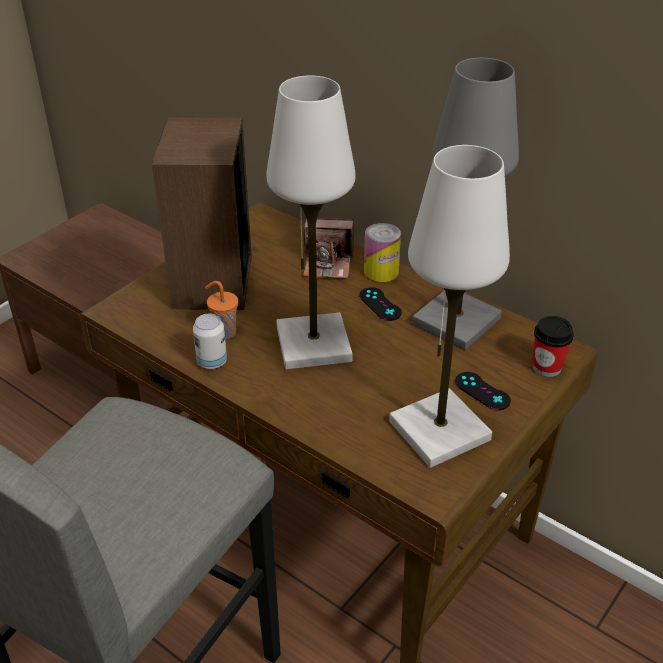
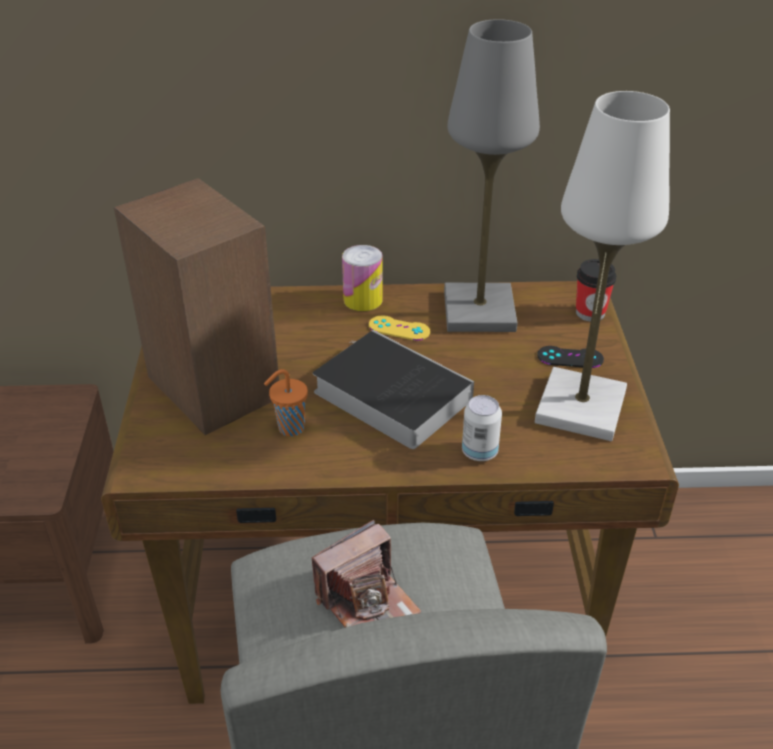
camera: 40 degrees left, 0 degrees up
can [193,314,227,369] -> can moved to [462,395,502,461]
white table lamp [266,75,356,369] -> book [313,330,474,449]
camera [303,218,354,279] -> camera moved to [312,520,421,628]
black game controller [359,287,402,321] -> yellow game controller [369,315,430,341]

